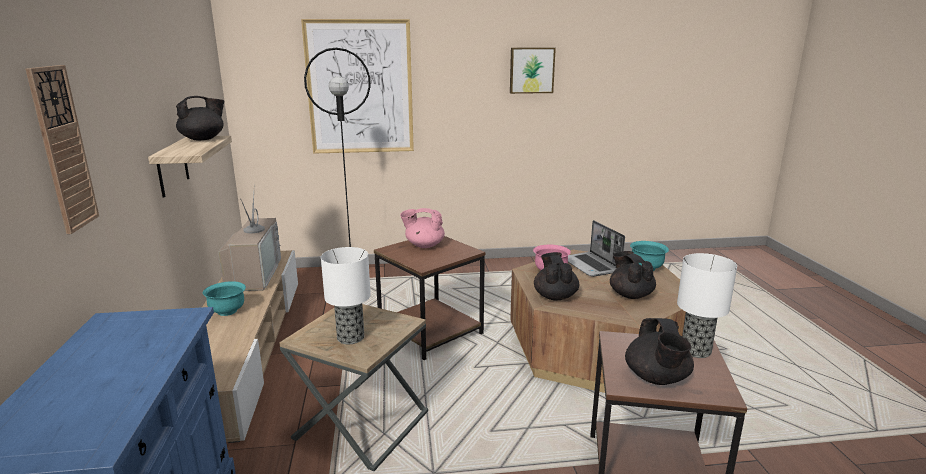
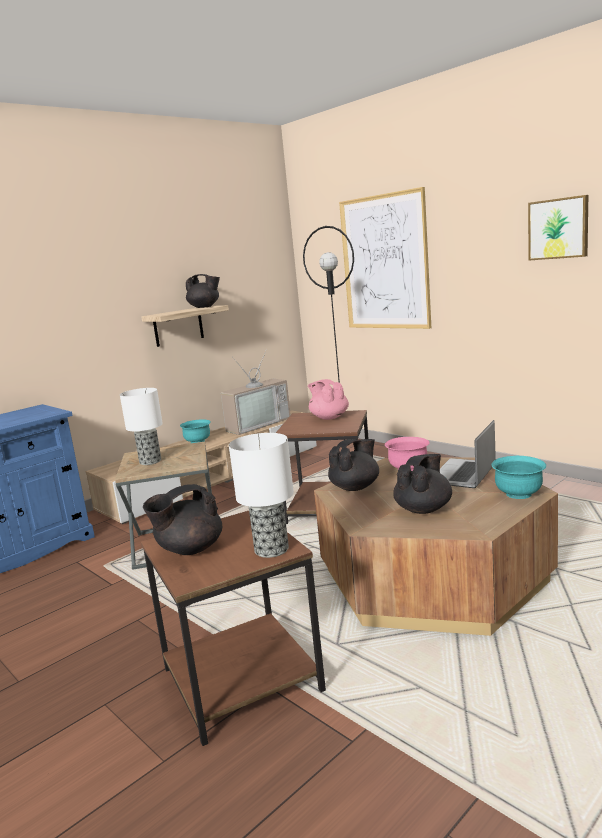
camera: 55 degrees right, 5 degrees down
wall clock [25,65,99,234] -> none

